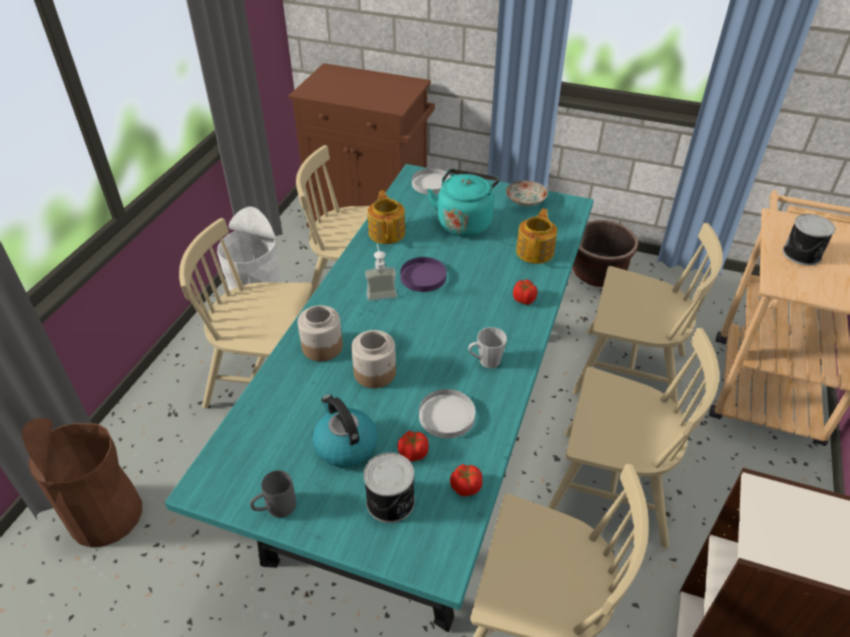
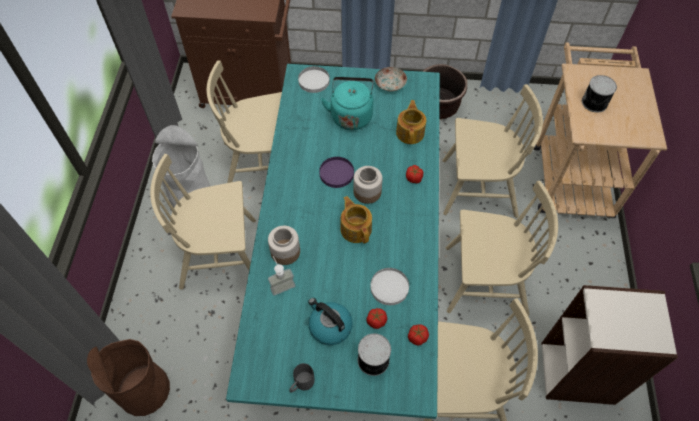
camera: 15 degrees left, 15 degrees up
jar [351,330,396,388] -> jar moved to [353,166,383,204]
soap dispenser [365,244,397,301] -> soap dispenser moved to [268,256,295,296]
teapot [368,190,405,244] -> teapot moved to [340,196,372,244]
grey mug [468,327,507,368] -> none

